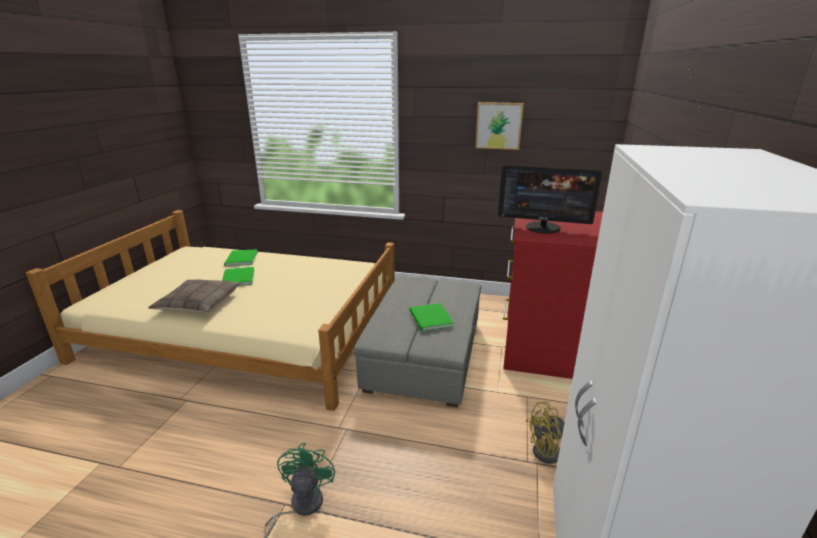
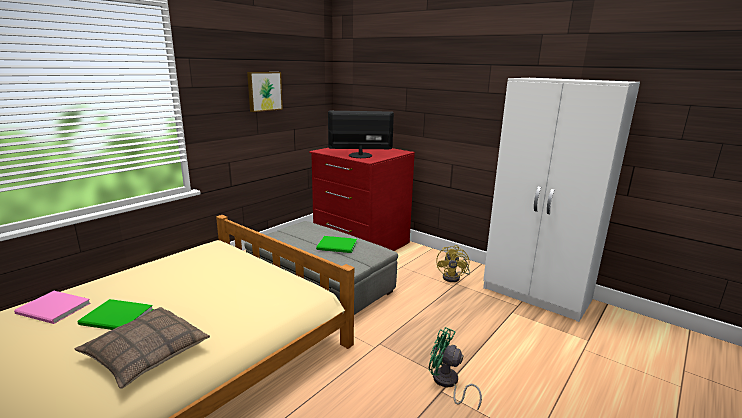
camera: 65 degrees left, 5 degrees down
green book [224,249,258,266] -> pink book [14,291,91,324]
monitor [498,165,602,234] -> monitor turned 135 degrees counterclockwise [328,111,394,158]

